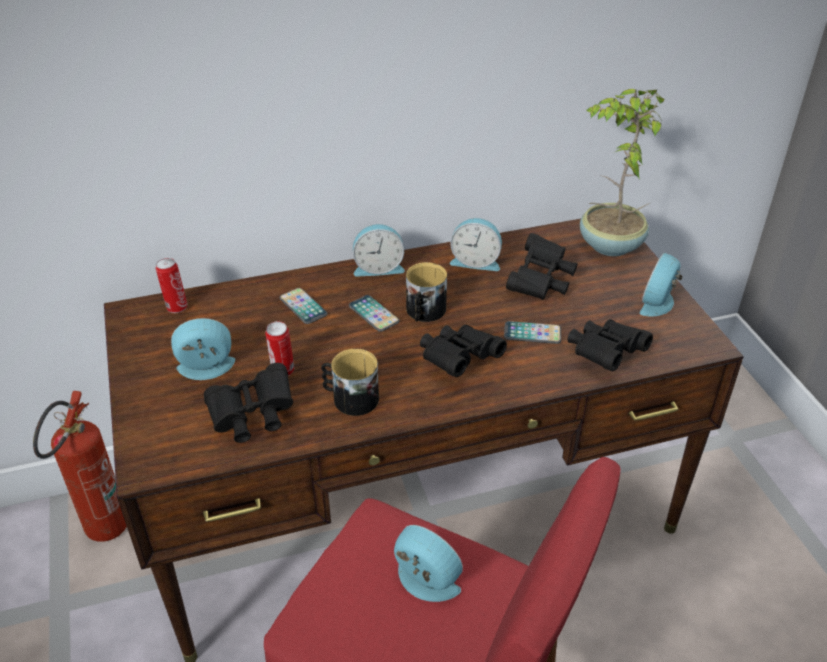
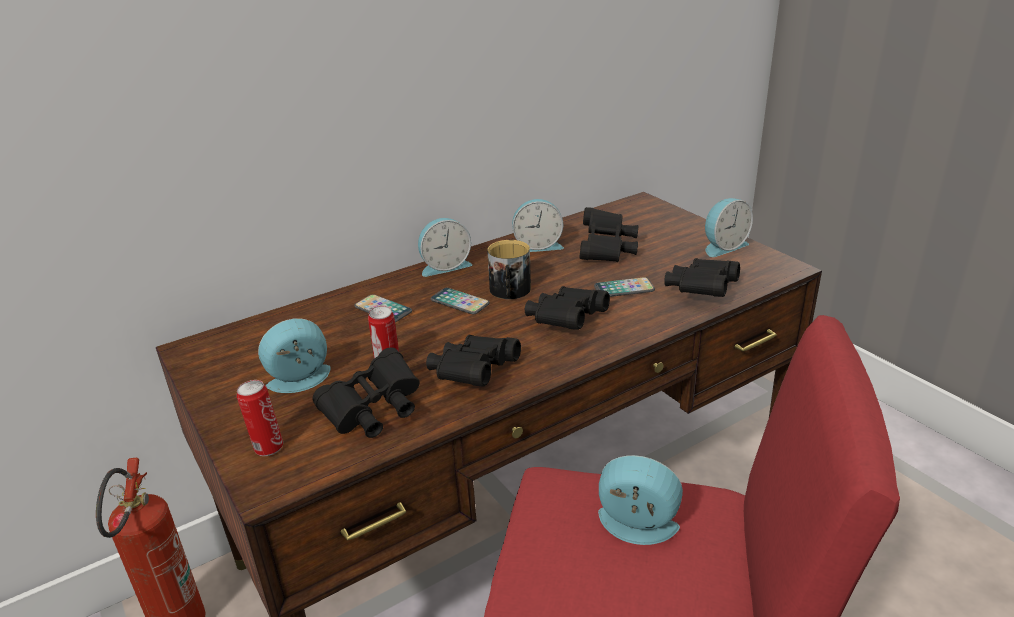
camera: 15 degrees left, 10 degrees down
can [156,258,187,313] -> can moved to [237,380,283,456]
mug [321,349,379,416] -> black binoculars [426,335,521,387]
potted plant [580,89,664,256] -> none
alarm clock [640,253,682,316] -> alarm clock turned 135 degrees counterclockwise [705,198,753,257]

